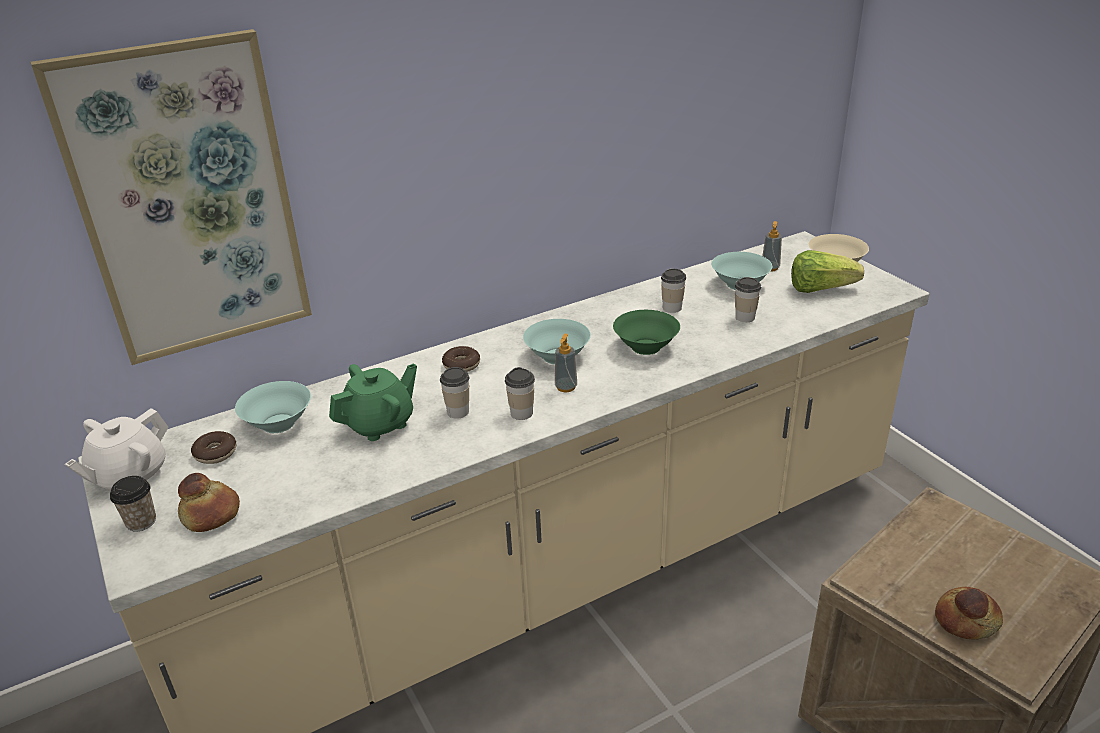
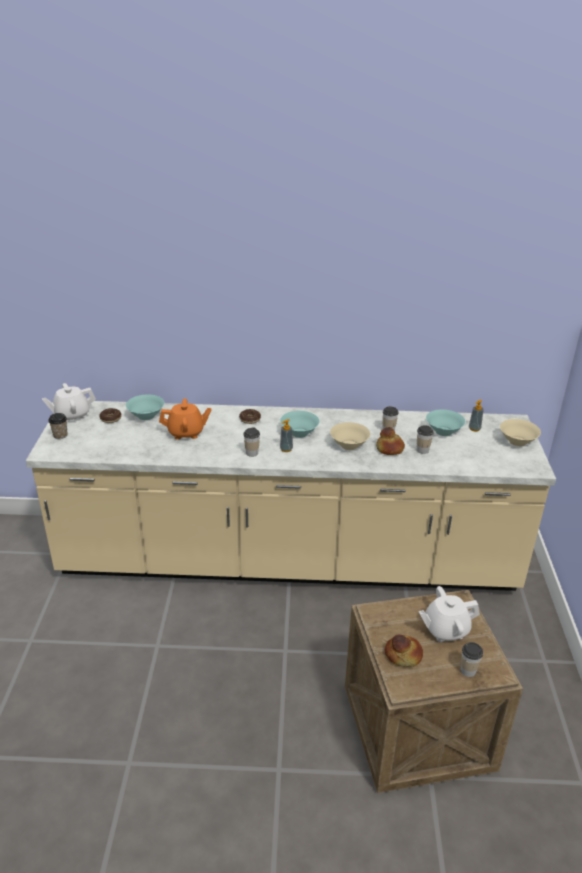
camera: 30 degrees right, 0 degrees up
picture [30,29,312,365] -> none
bread [178,473,240,532] -> bread moved to [376,427,405,455]
green teapot [329,363,417,441] -> orange teapot [159,398,211,440]
cup [440,367,469,419] -> cup moved to [461,642,483,677]
green bowl [613,310,680,355] -> beige bowl [330,422,370,450]
lettuce [791,250,864,293] -> none
none -> white teapot [419,586,480,642]

